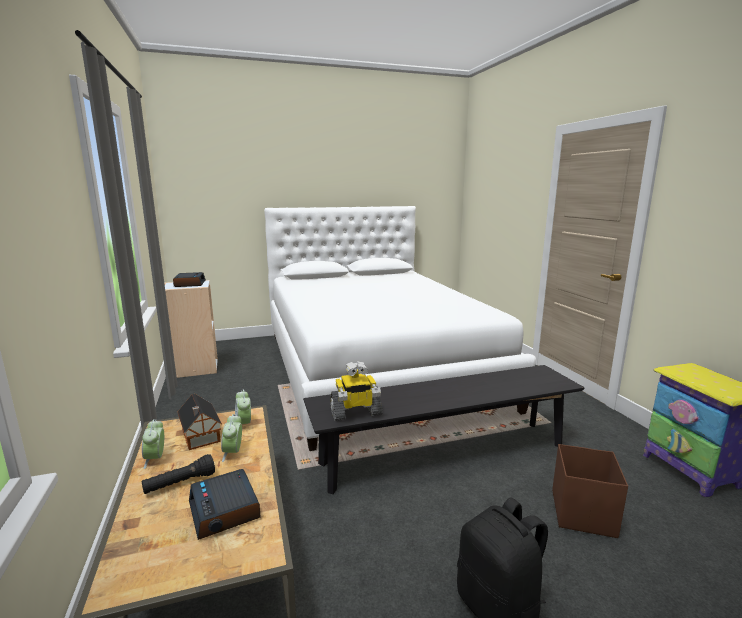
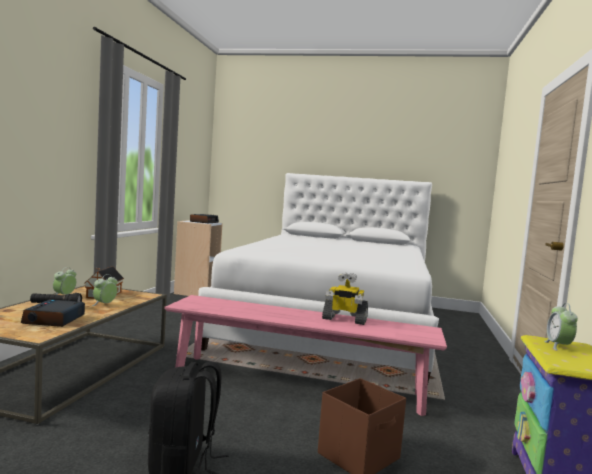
camera: 30 degrees right, 10 degrees down
alarm clock [235,390,251,424] -> alarm clock moved to [545,303,578,350]
black bench [303,365,585,494] -> pink bench [164,295,447,416]
toy robot [330,361,383,421] -> toy robot moved to [322,273,368,325]

